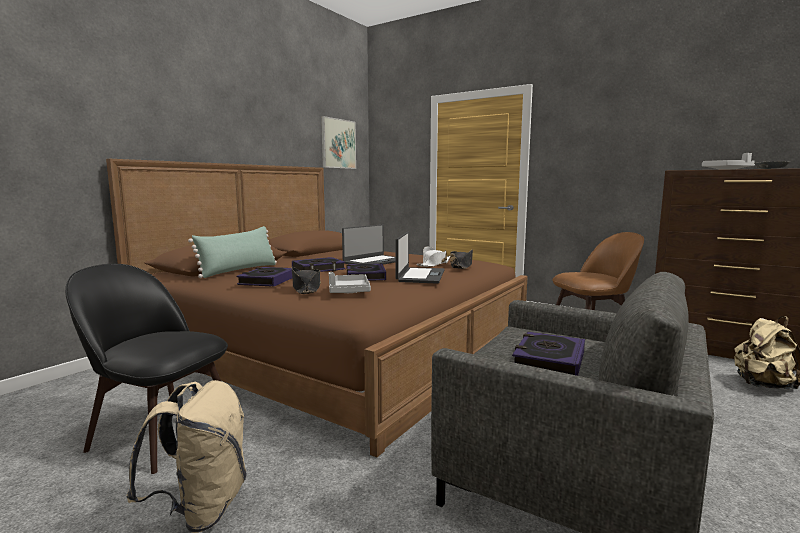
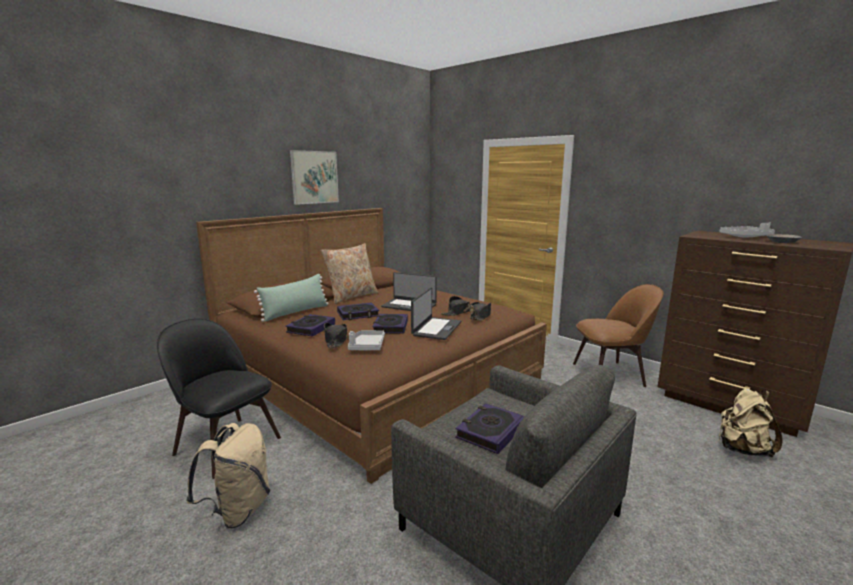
camera: 10 degrees right, 5 degrees up
picture [321,116,356,169] -> picture moved to [290,150,339,205]
laptop [342,224,396,264] -> laptop turned 60 degrees clockwise [381,272,437,311]
white hat [417,246,450,267] -> black hat [441,296,472,316]
none -> beige pillow [321,243,379,304]

